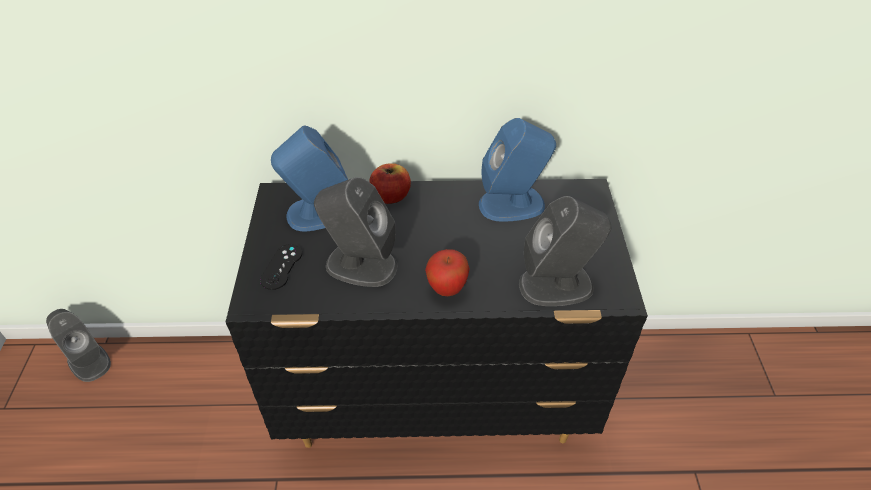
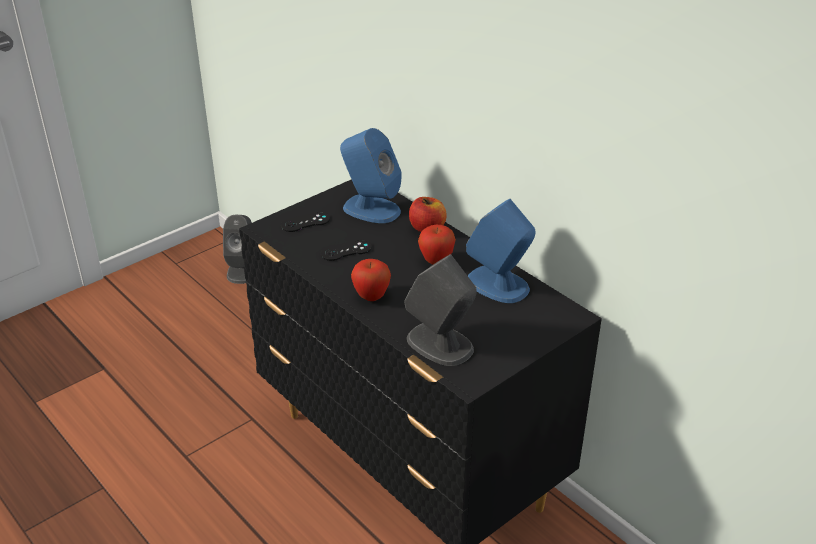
camera: 50 degrees right, 10 degrees down
grey speaker [314,177,398,287] -> black game controller [321,240,372,261]
none -> apple [418,225,456,265]

